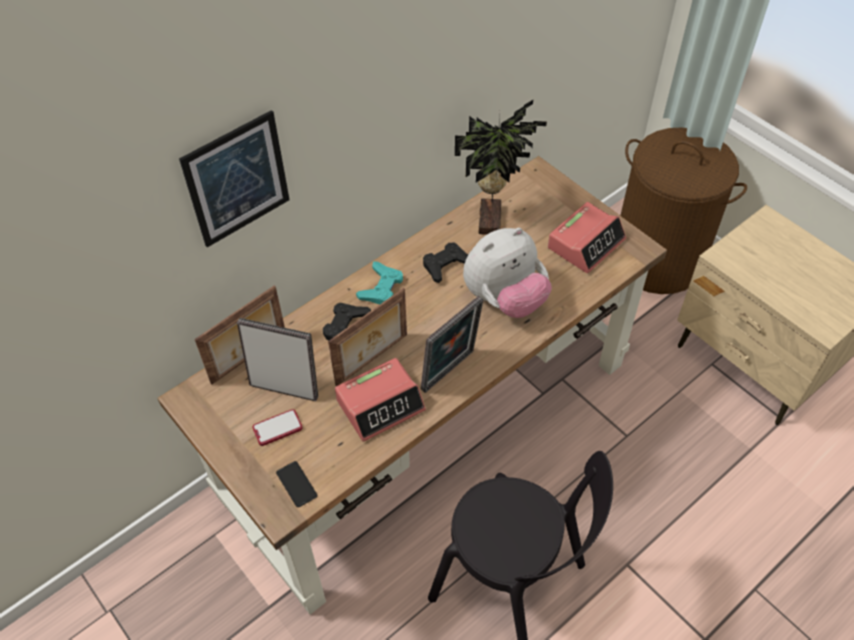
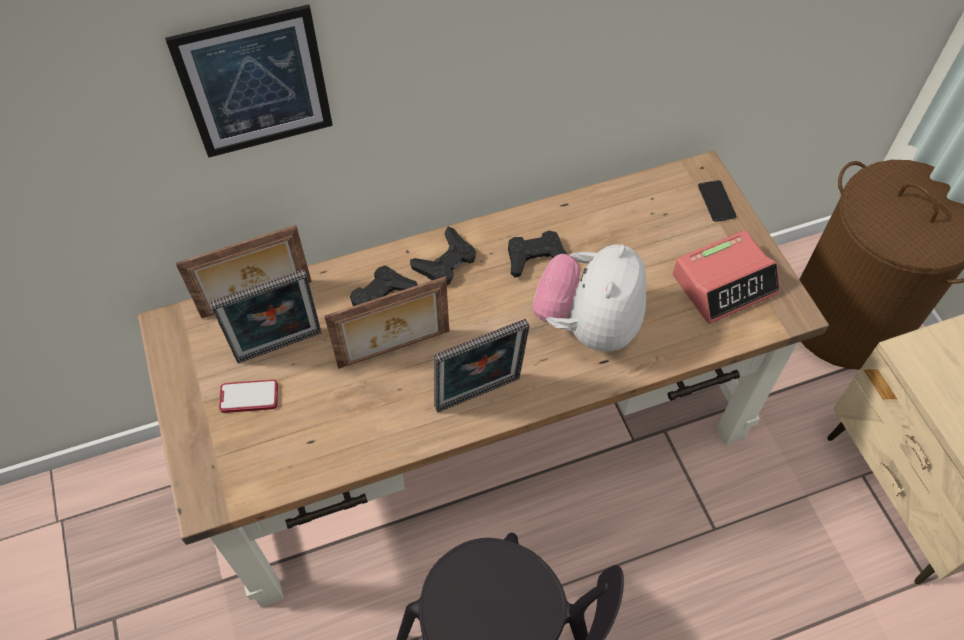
camera: 20 degrees right, 5 degrees up
picture frame [237,318,318,401] -> picture frame turned 120 degrees clockwise [210,269,322,363]
phone [276,461,317,507] -> phone moved to [698,180,736,222]
alarm clock [335,358,426,442] -> none
turquoise game controller [356,261,403,304] -> black game controller [410,227,476,285]
potted plant [455,100,547,235] -> none
plush toy [463,228,552,318] -> plush toy turned 120 degrees clockwise [533,244,646,352]

